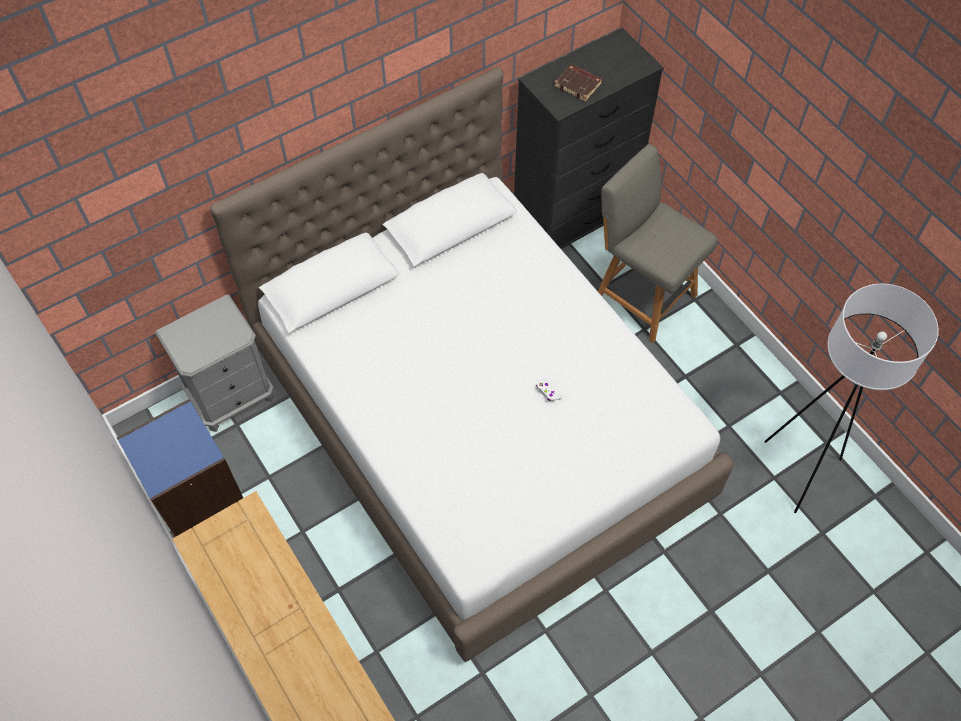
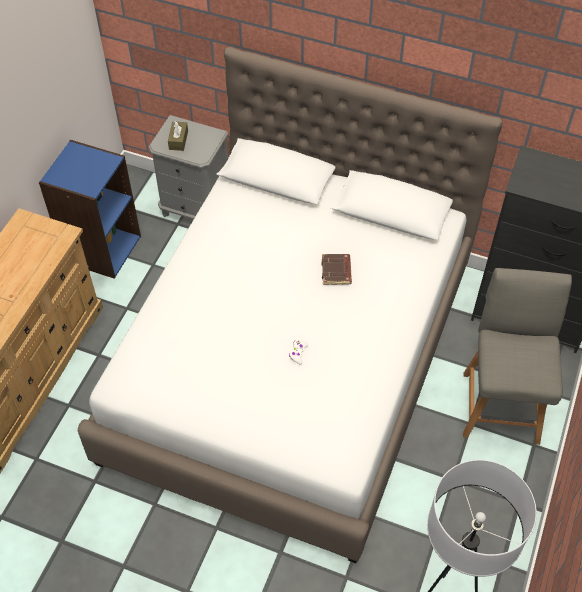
camera: 55 degrees right, 5 degrees down
brown book [554,64,602,102] -> brown book moved to [321,254,352,285]
none -> brown tissue box [168,121,188,151]

